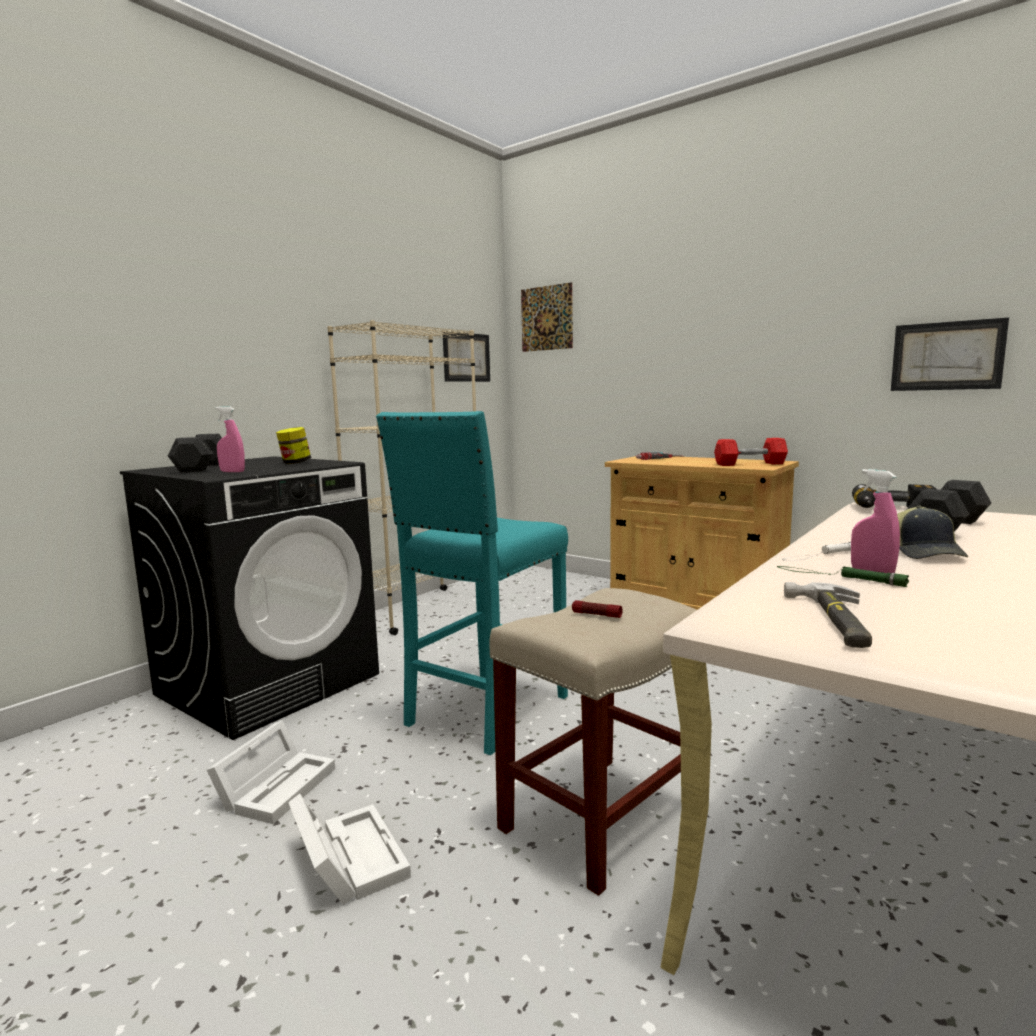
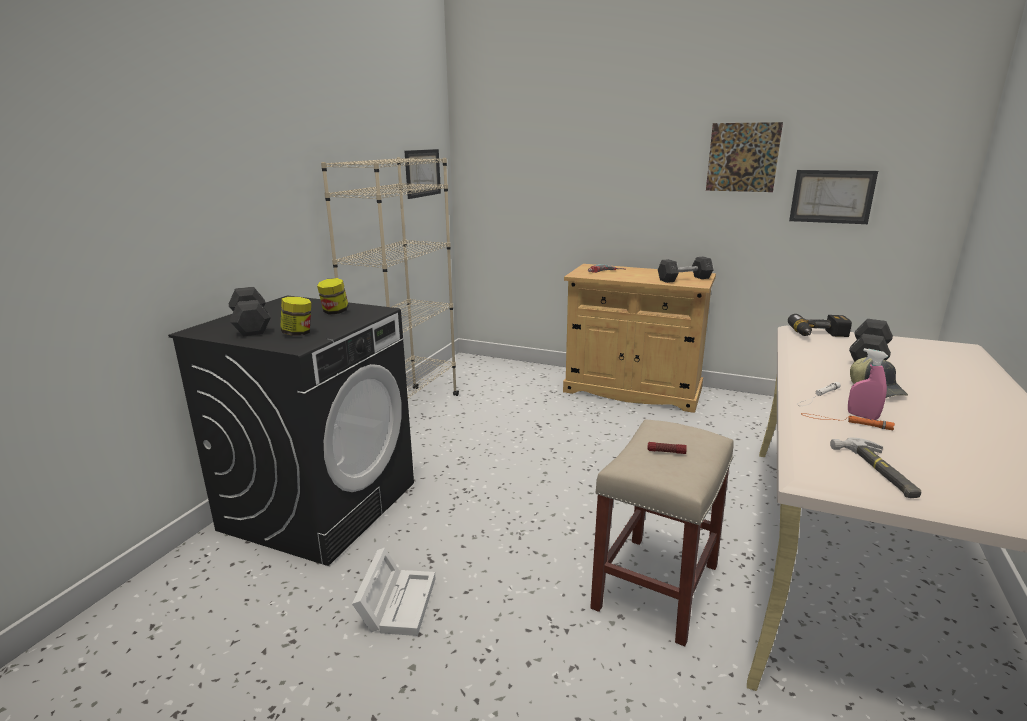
camera: 15 degrees left, 10 degrees up
pink spray bottle [215,406,245,472] -> jar [280,297,311,336]
white storage box [288,794,411,905] -> none
turquoise stool [376,411,568,755] -> none
picture [521,282,573,352] -> picture moved to [706,122,783,192]
red dumbbell [714,438,788,466] -> grey dumbbell [658,256,714,283]
green flashlight [777,566,909,587] -> orange flashlight [801,413,895,430]

